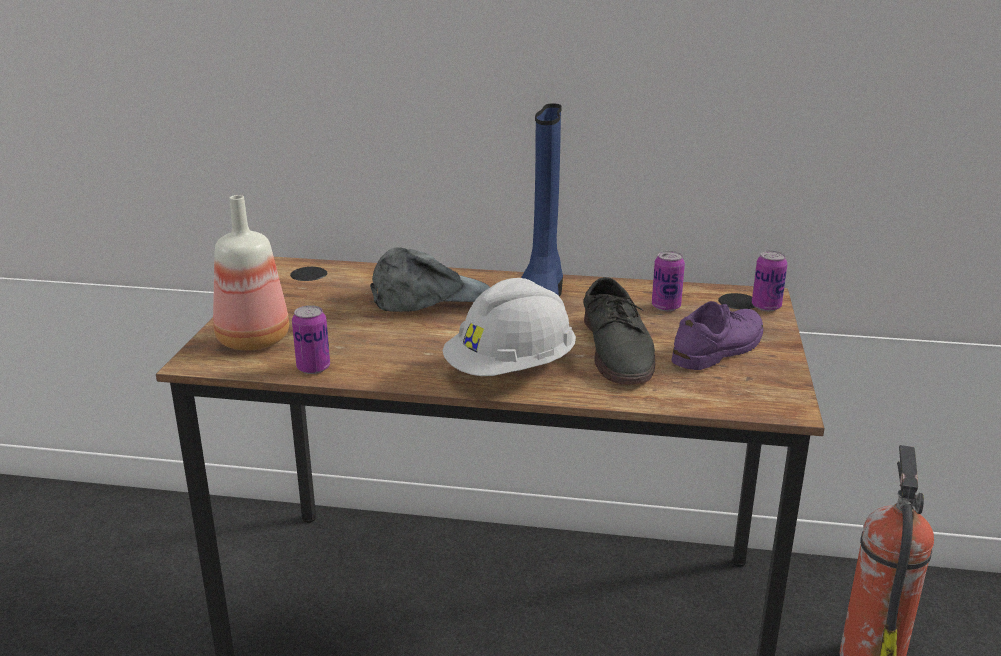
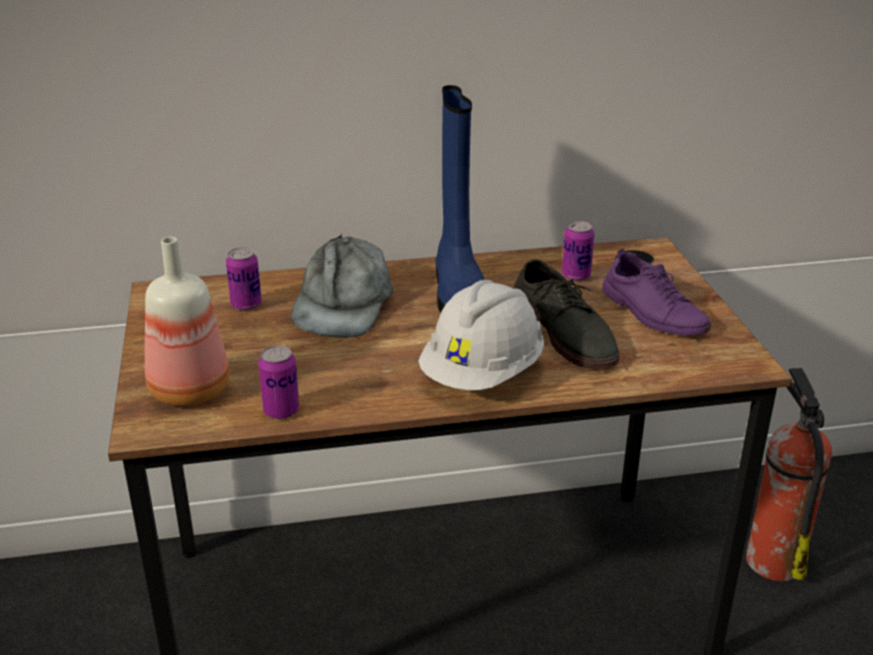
camera: 20 degrees left, 5 degrees up
grey cap [370,247,490,312] -> grey cap turned 135 degrees clockwise [291,234,393,338]
purple shoe [672,301,763,370] -> purple shoe turned 120 degrees clockwise [602,248,711,335]
can [752,251,787,311] -> can moved to [226,247,262,311]

